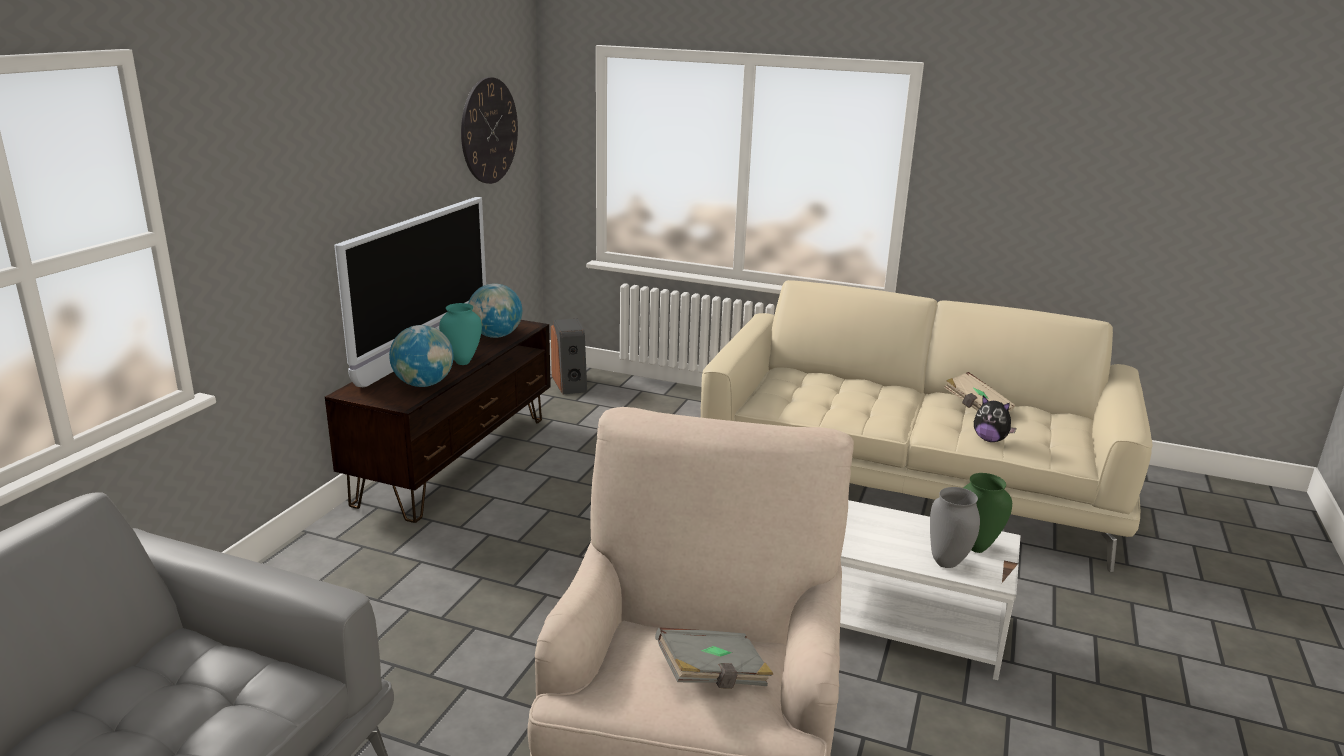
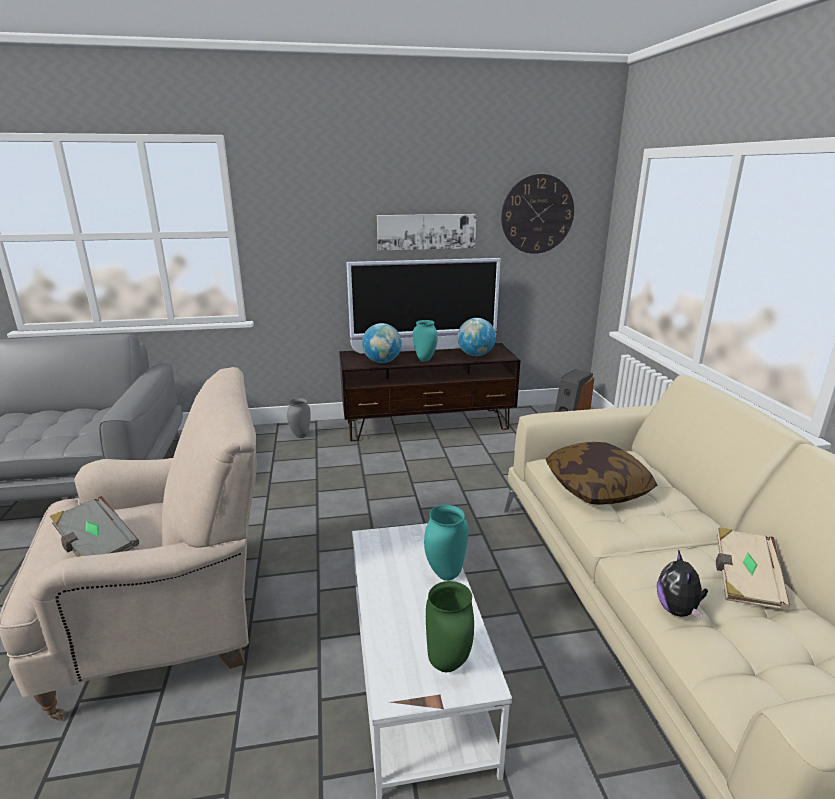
camera: 60 degrees right, 0 degrees up
grey vase [930,487,980,568] -> grey vase moved to [287,398,311,438]
none -> picture [377,214,476,251]
none -> turquoise vase [424,505,468,581]
none -> pillow [546,442,657,505]

